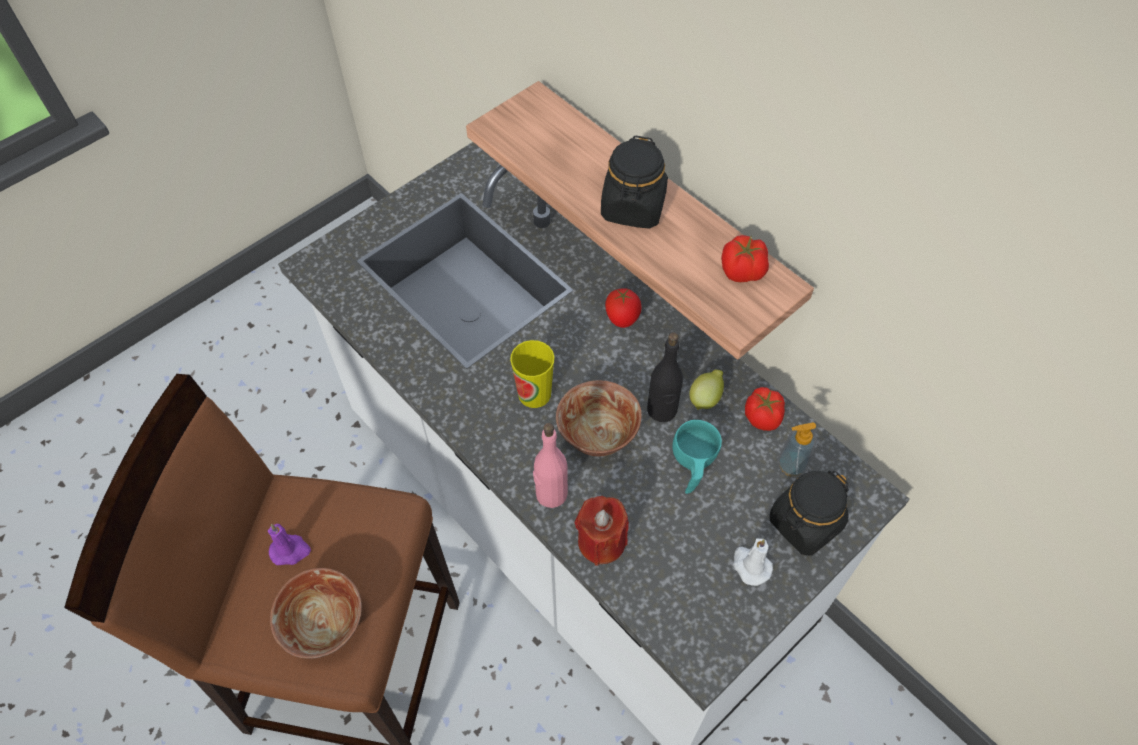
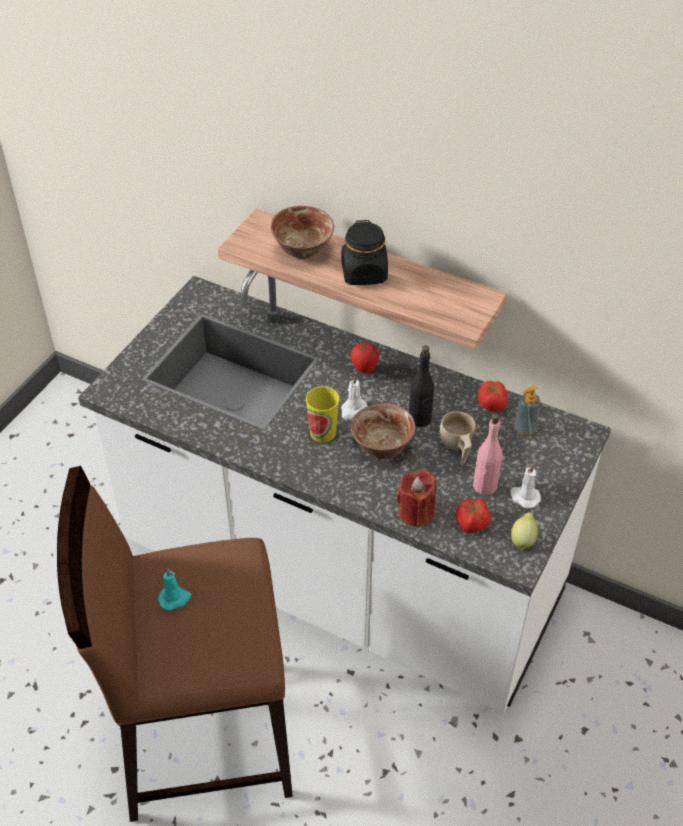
camera: 20 degrees left, 10 degrees down
purple candle [268,524,311,566] -> turquoise candle [158,568,191,611]
bowl [270,568,362,659] -> bowl moved to [271,206,334,259]
pink bottle [533,423,568,508] -> pink bottle moved to [473,413,502,495]
turquoise cup [672,420,722,494] -> beige cup [440,411,476,465]
lemon [689,369,724,410] -> lemon moved to [511,513,538,551]
tomato [721,235,769,282] -> tomato moved to [455,499,491,533]
black jar [770,471,849,555] -> none
none -> white candle [341,375,368,420]

